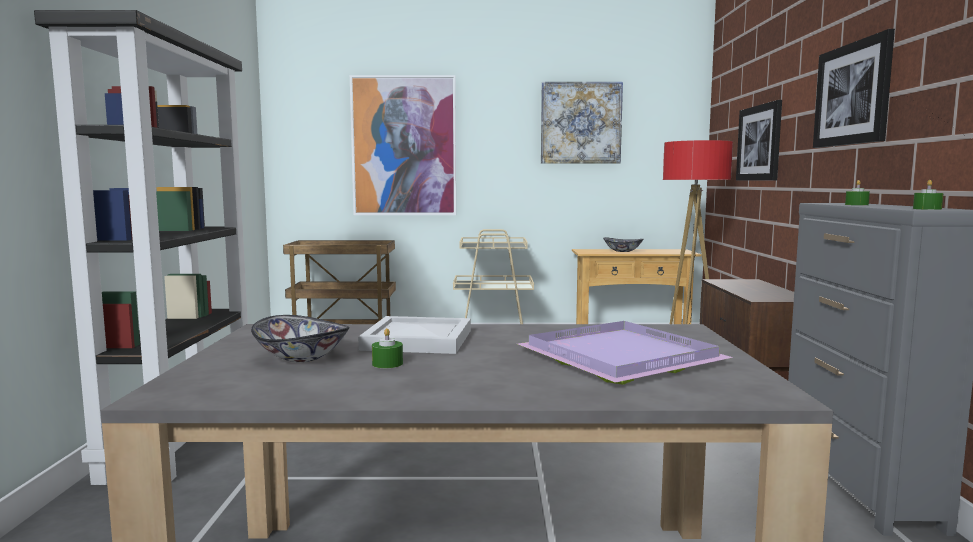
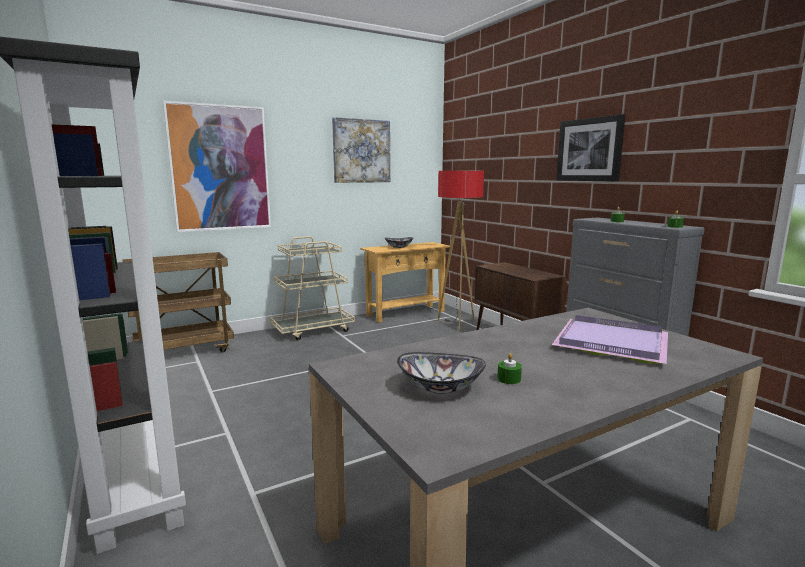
camera: 30 degrees left, 5 degrees up
white tray [358,316,471,354] -> none
picture [736,100,782,181] -> none

